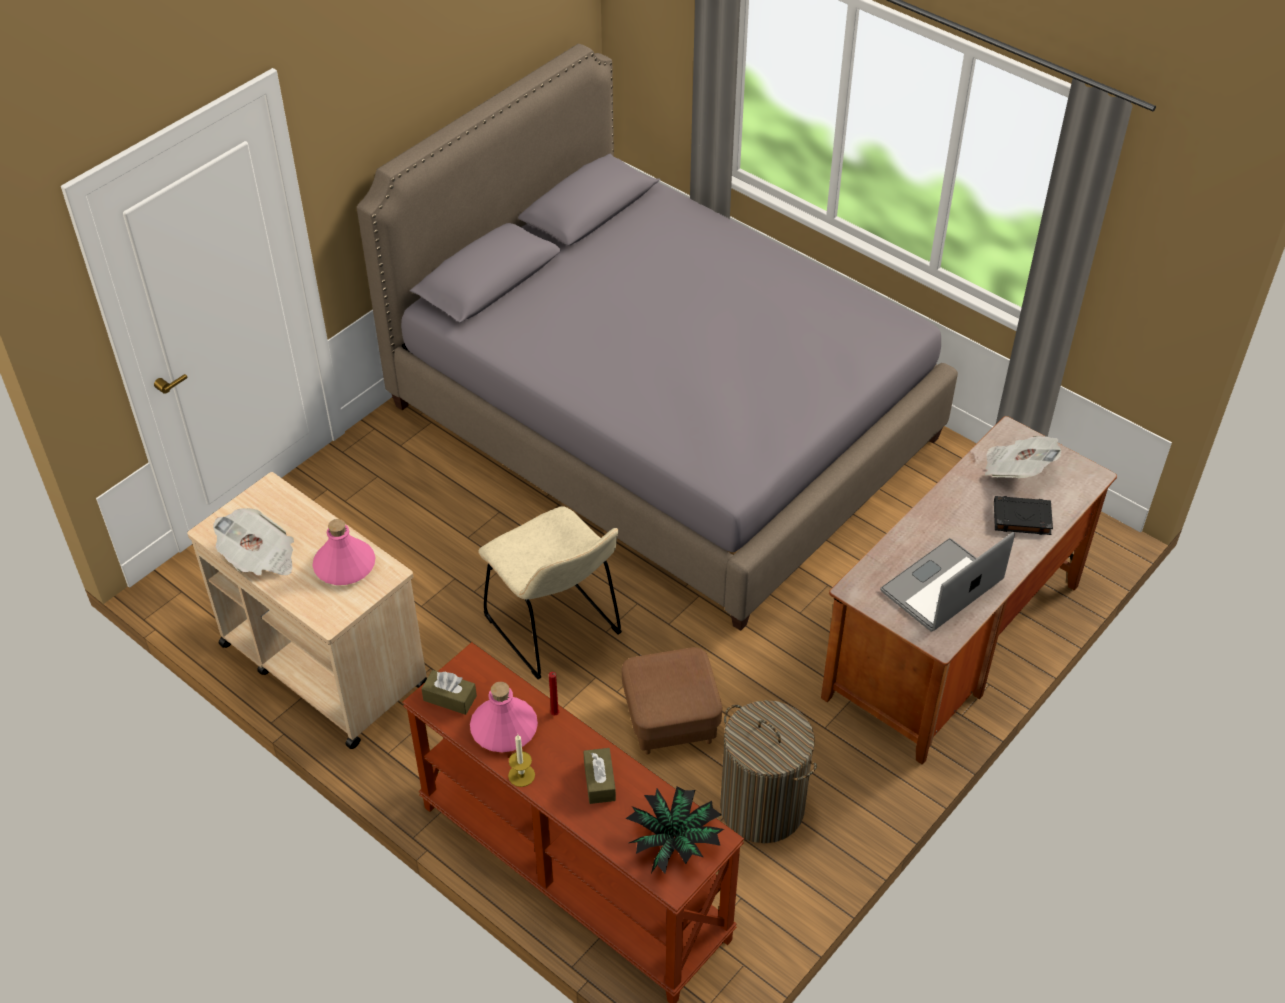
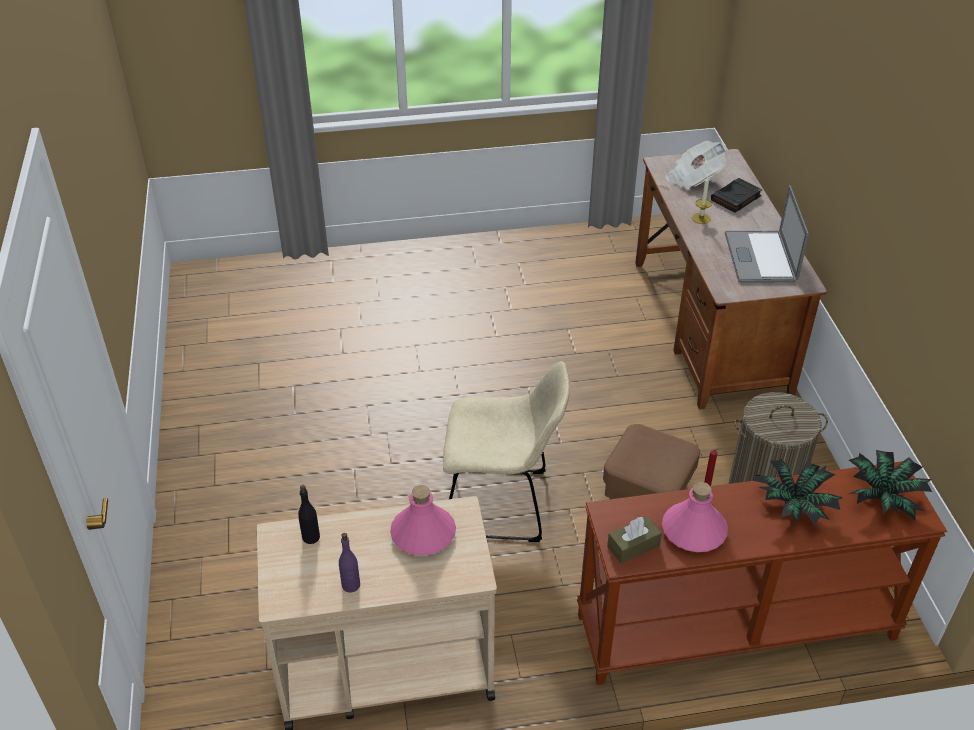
camera: 50 degrees left, 5 degrees down
newspaper [213,508,294,576] -> purple bottle [339,533,360,592]
grey bed [357,44,958,631] -> none
candle [508,734,535,787] -> candle moved to [692,177,712,224]
brown tissue box [583,748,616,804] -> potted plant [753,459,843,525]
none -> black bottle [298,485,320,544]

